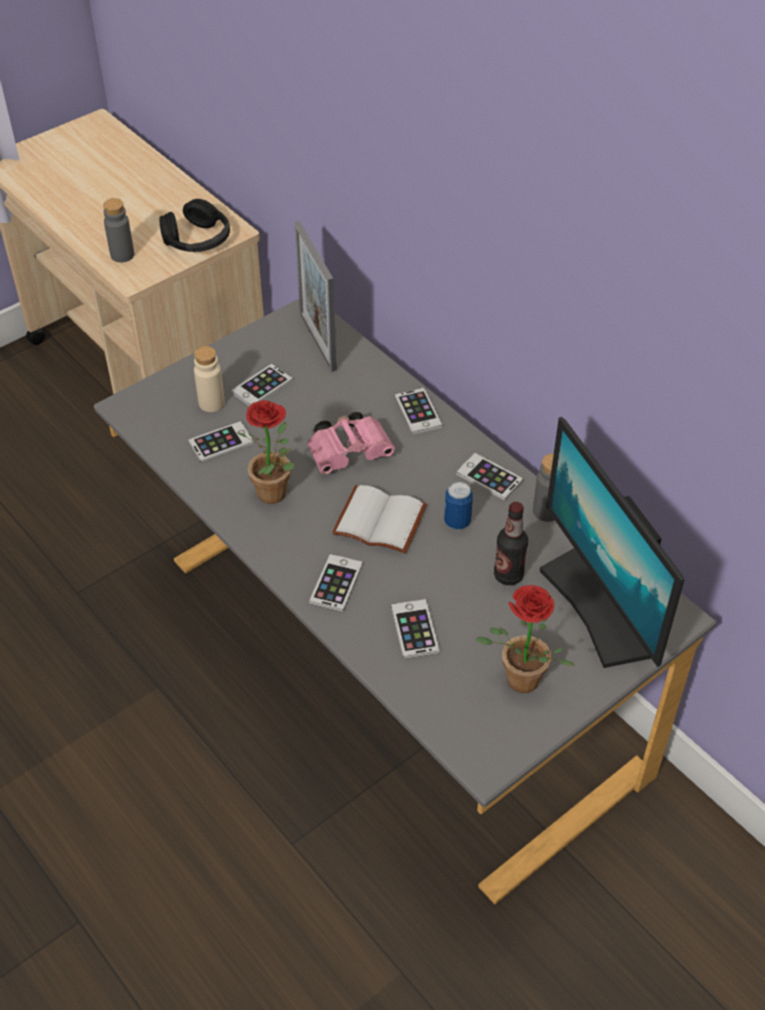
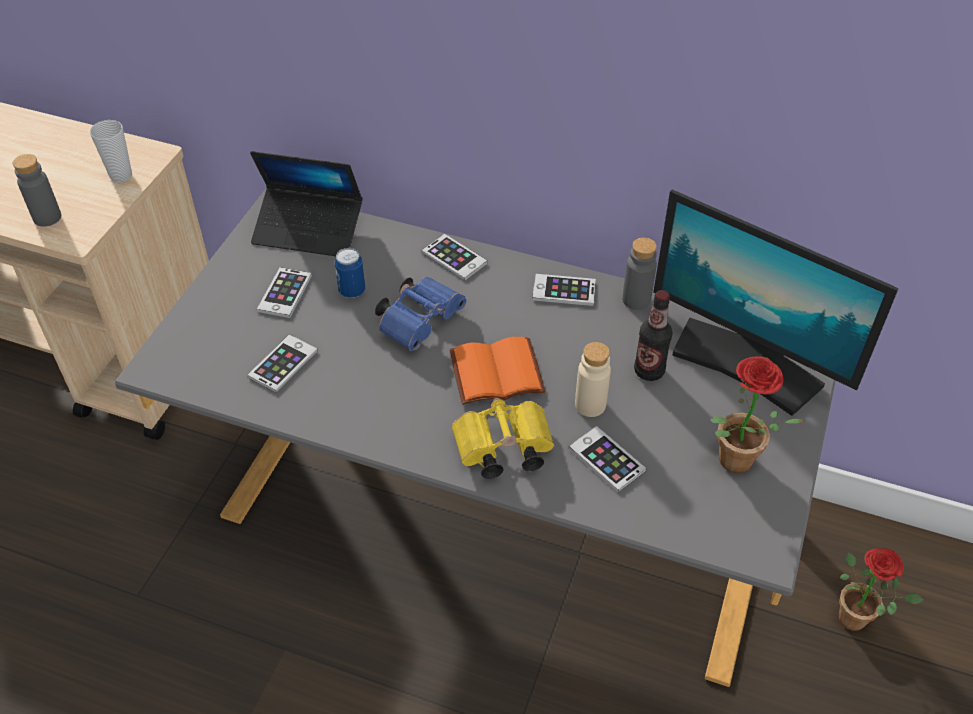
camera: 30 degrees left, 0 degrees up
black headphones [159,199,230,252] -> cup [90,120,132,183]
beige bottle [194,346,225,412] -> beige bottle moved to [575,342,611,417]
potted plant [237,400,294,504] -> potted plant moved to [838,548,923,631]
picture frame [294,221,337,372] -> laptop [250,151,362,256]
pink binoculars [307,412,395,474] -> blue binoculars [375,277,466,351]
phone [309,554,363,612] -> yellow binoculars [452,398,554,479]
white book [332,485,427,554] -> orange book [450,337,545,405]
can [444,481,473,529] -> can moved to [334,248,365,298]

